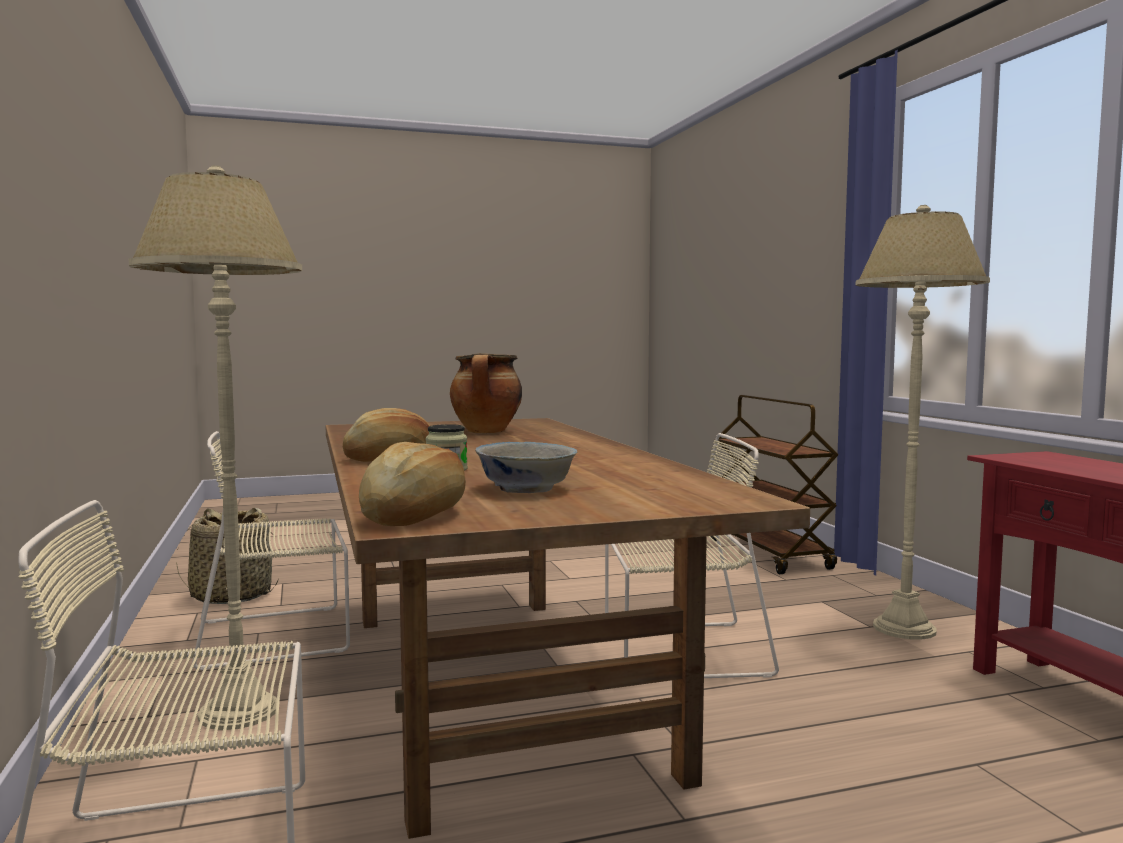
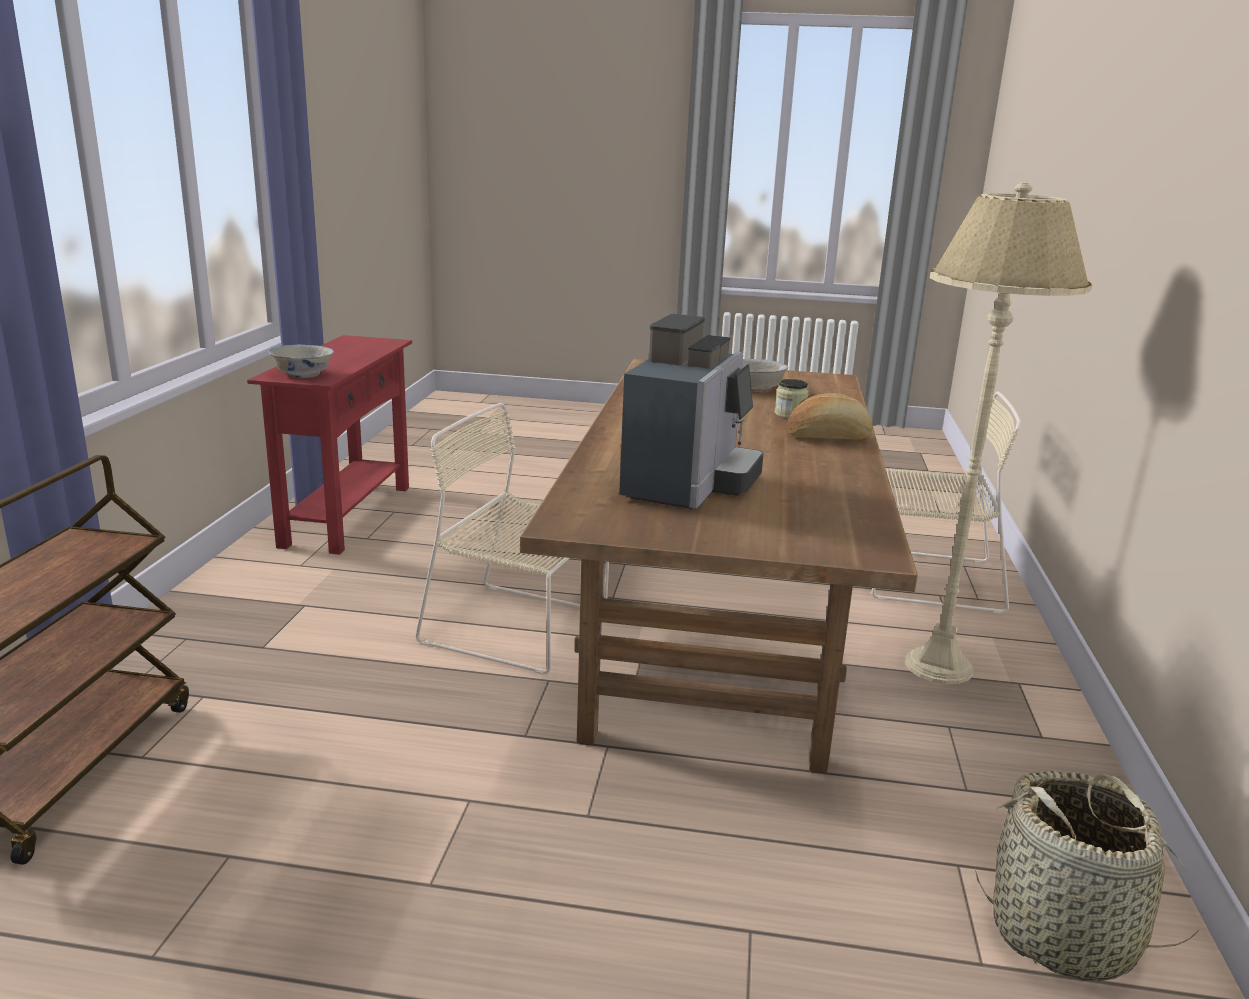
camera: 155 degrees left, 15 degrees up
beige chair [192,431,350,670] -> none
bread [359,442,466,526] -> none
cooking pot [450,353,522,433] -> coffee machine [619,314,763,509]
beige floor lamp [856,205,990,640] -> none
none -> white bowl [268,345,334,378]

